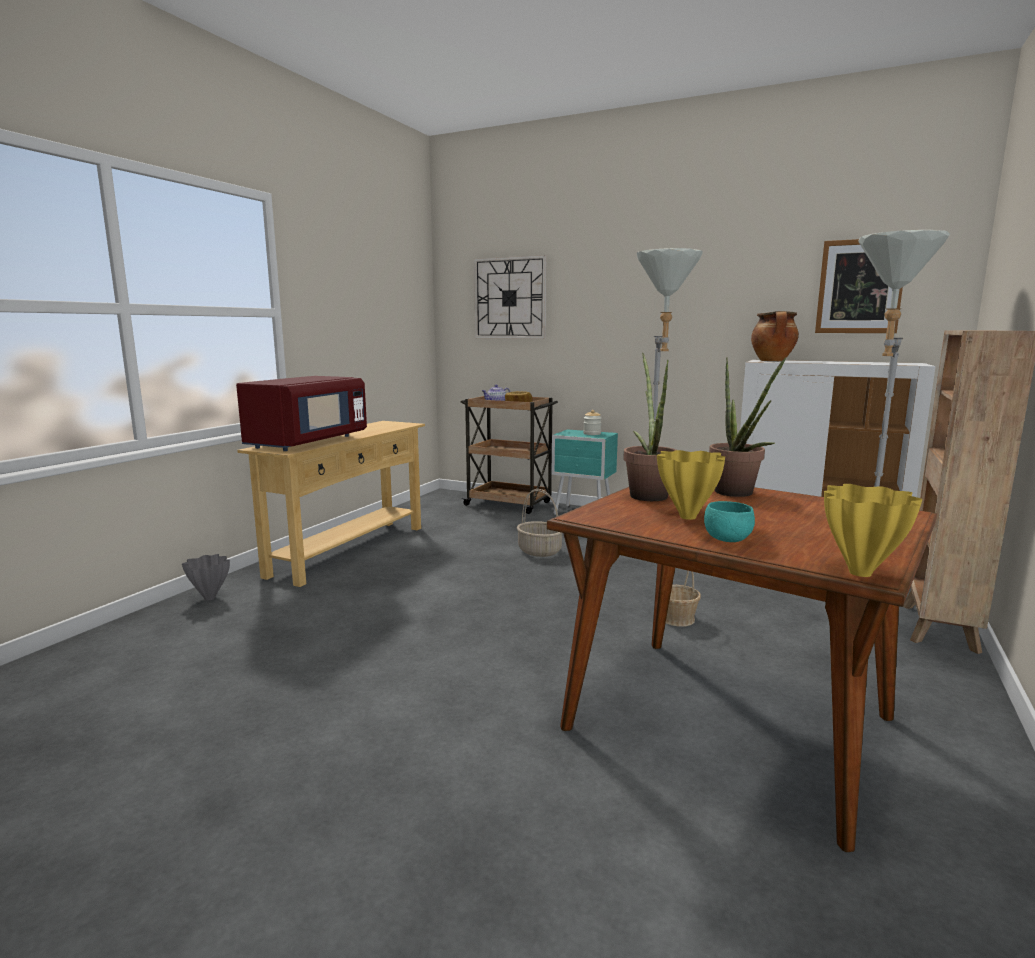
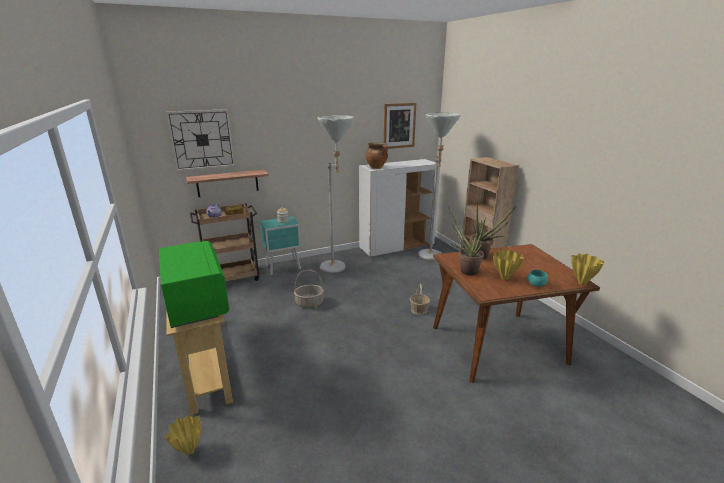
camera: 50 degrees left, 10 degrees up
grey vase [182,554,230,601] -> yellow vase [165,415,202,455]
red microwave [236,376,367,451] -> green microwave [159,241,229,328]
none -> shelf [186,170,269,198]

